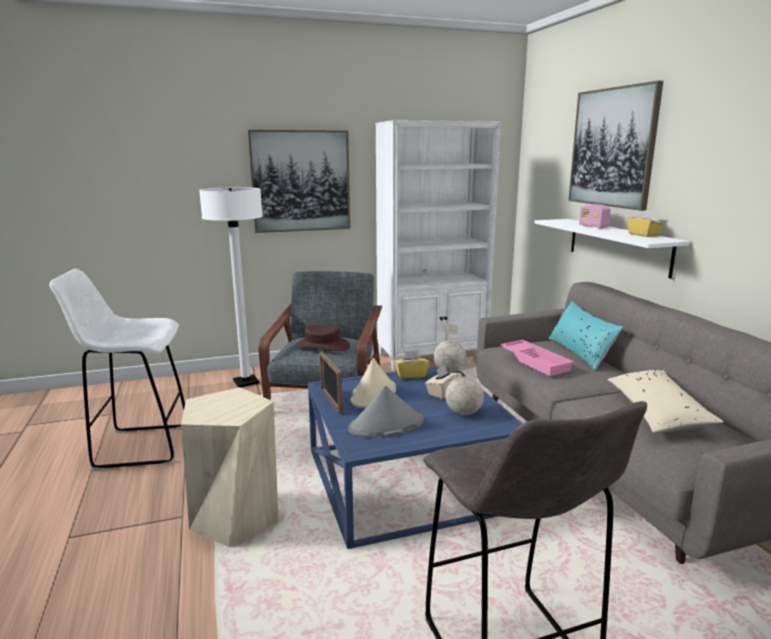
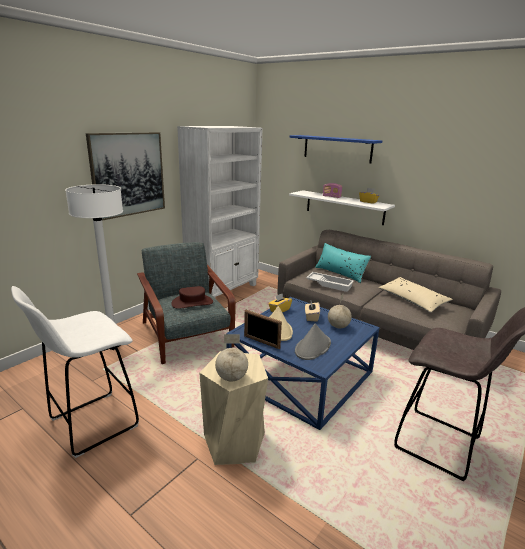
camera: 35 degrees left, 5 degrees up
globe [434,323,466,373] -> globe moved to [215,334,248,382]
pink tray [501,340,574,376] -> white tray [306,272,354,292]
picture [568,81,663,211] -> blue shelf [289,135,382,163]

